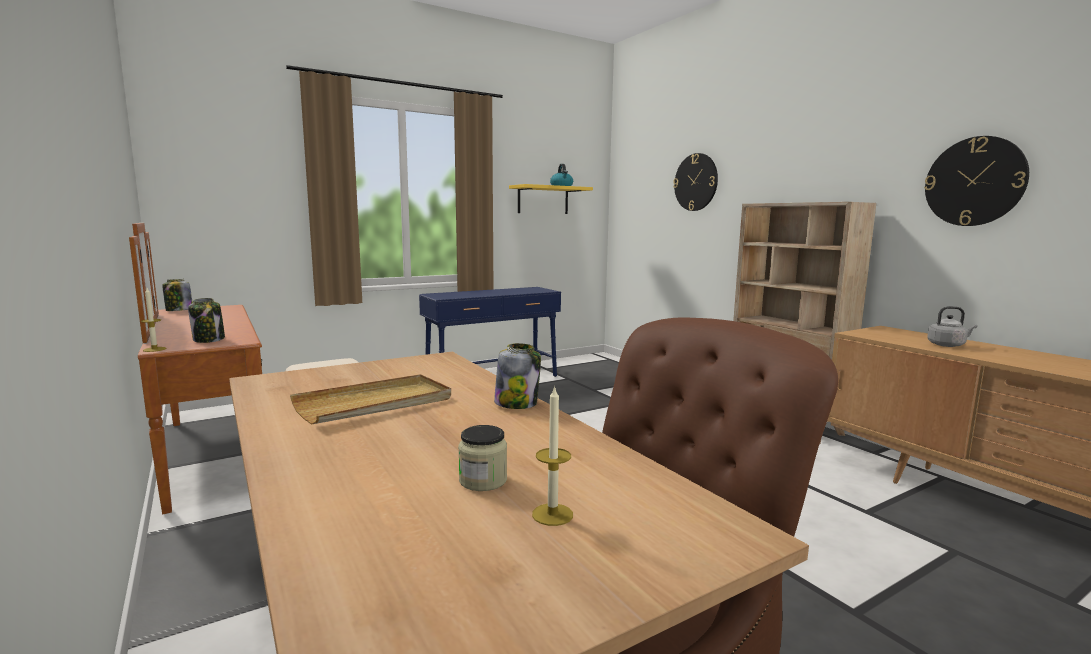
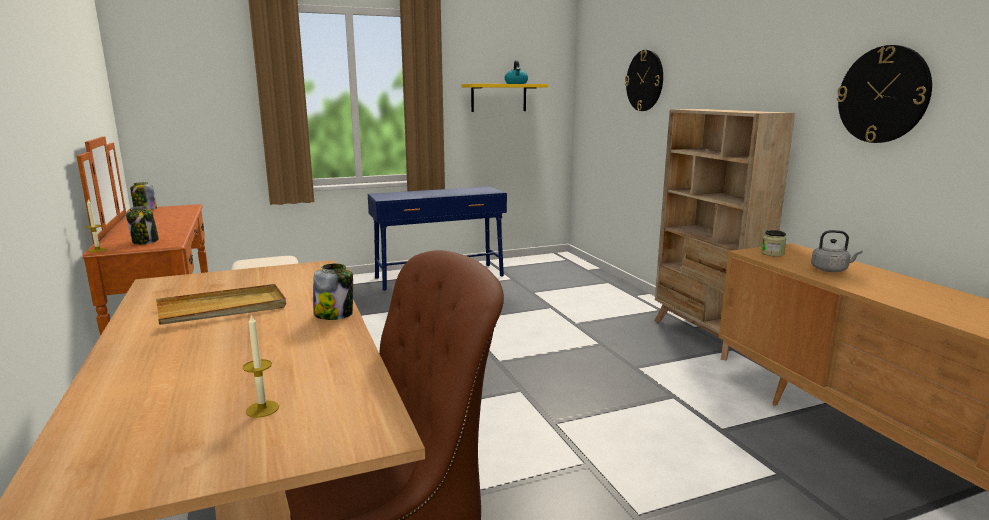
camera: 10 degrees right, 5 degrees up
jar [458,425,507,491] -> jar moved to [761,230,786,257]

